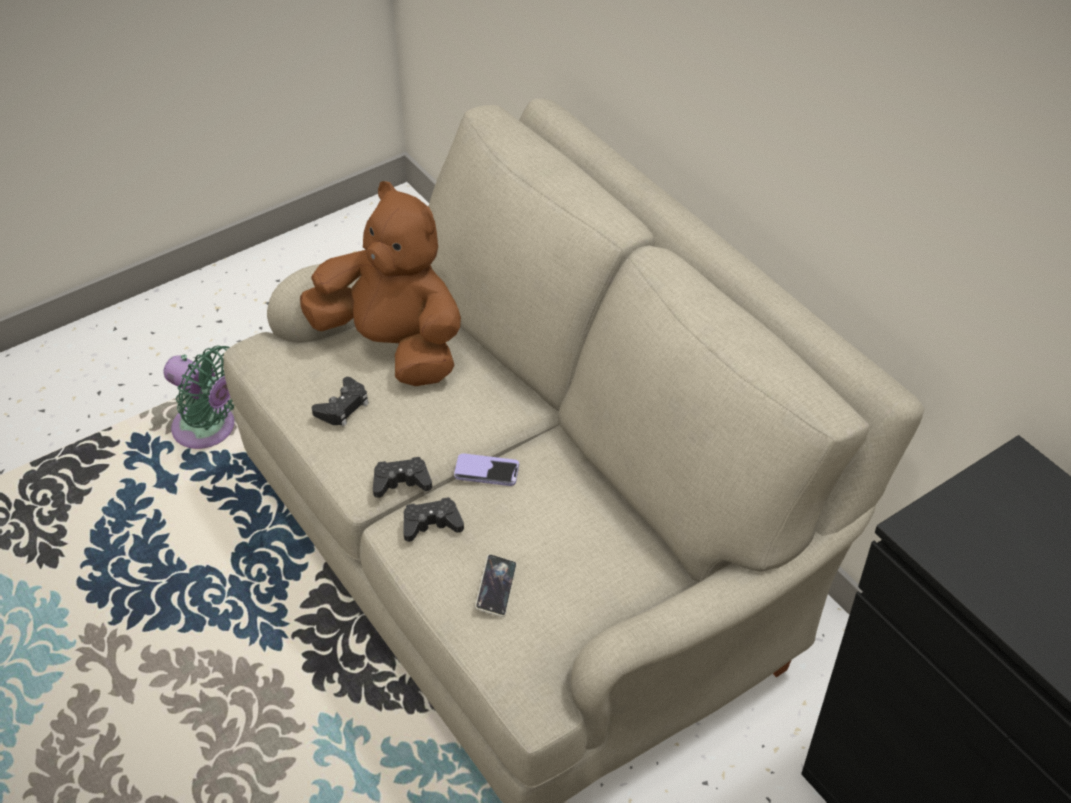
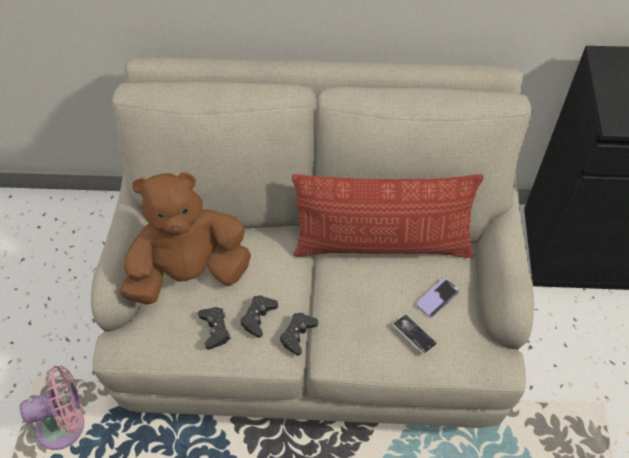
camera: 50 degrees left, 10 degrees up
green fan [164,345,234,449] -> pink fan [20,366,84,450]
black game controller [403,497,464,542] -> black game controller moved to [240,295,278,338]
phone [454,453,519,486] -> phone moved to [417,278,459,317]
none -> pillow [292,174,484,258]

